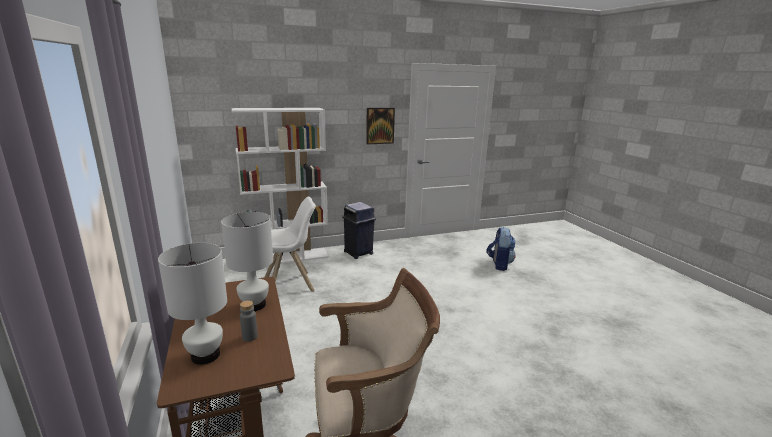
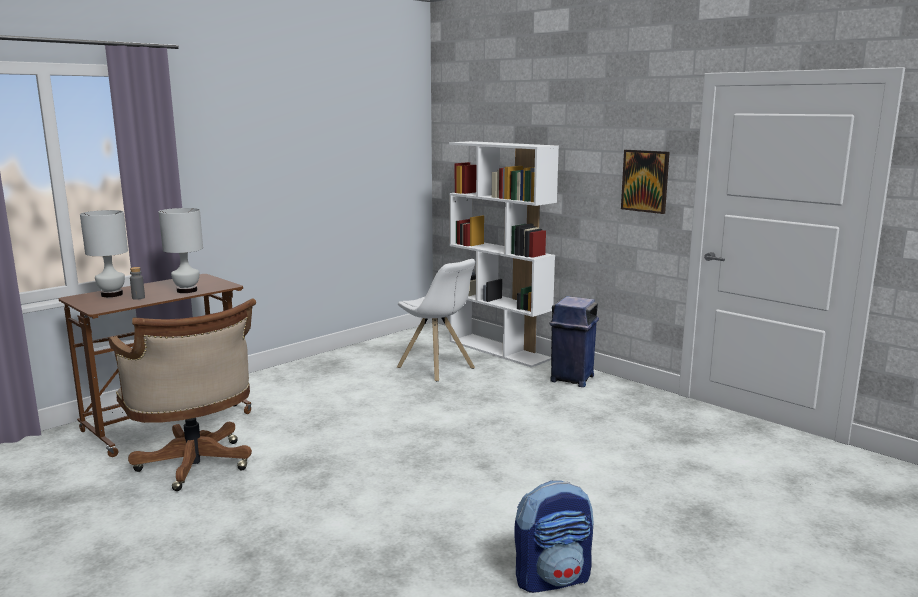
camera: 65 degrees right, 5 degrees down
backpack [486,227,516,271] -> backpack moved to [514,481,593,593]

